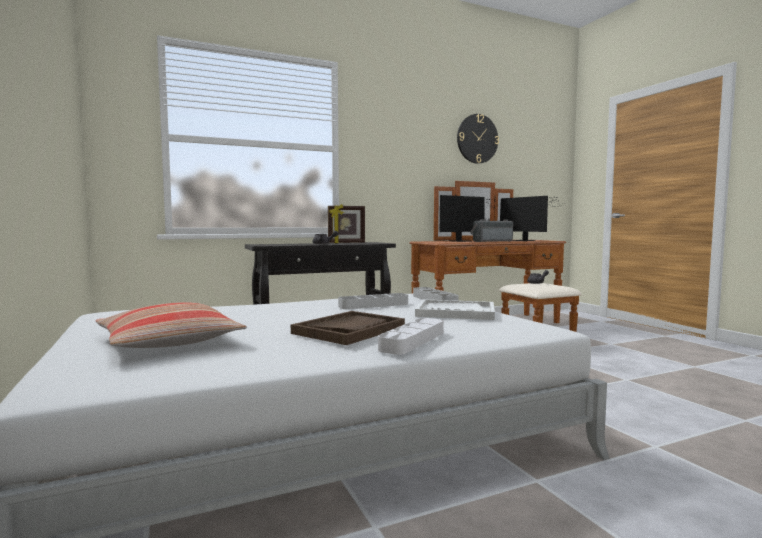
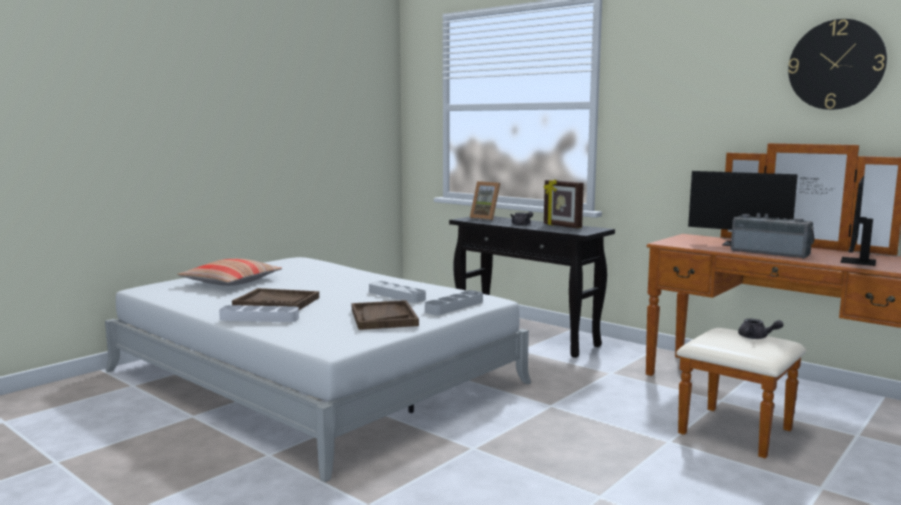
camera: 65 degrees right, 5 degrees up
white tray [415,299,495,320] -> brown tray [352,300,419,330]
none -> picture frame [470,181,500,220]

